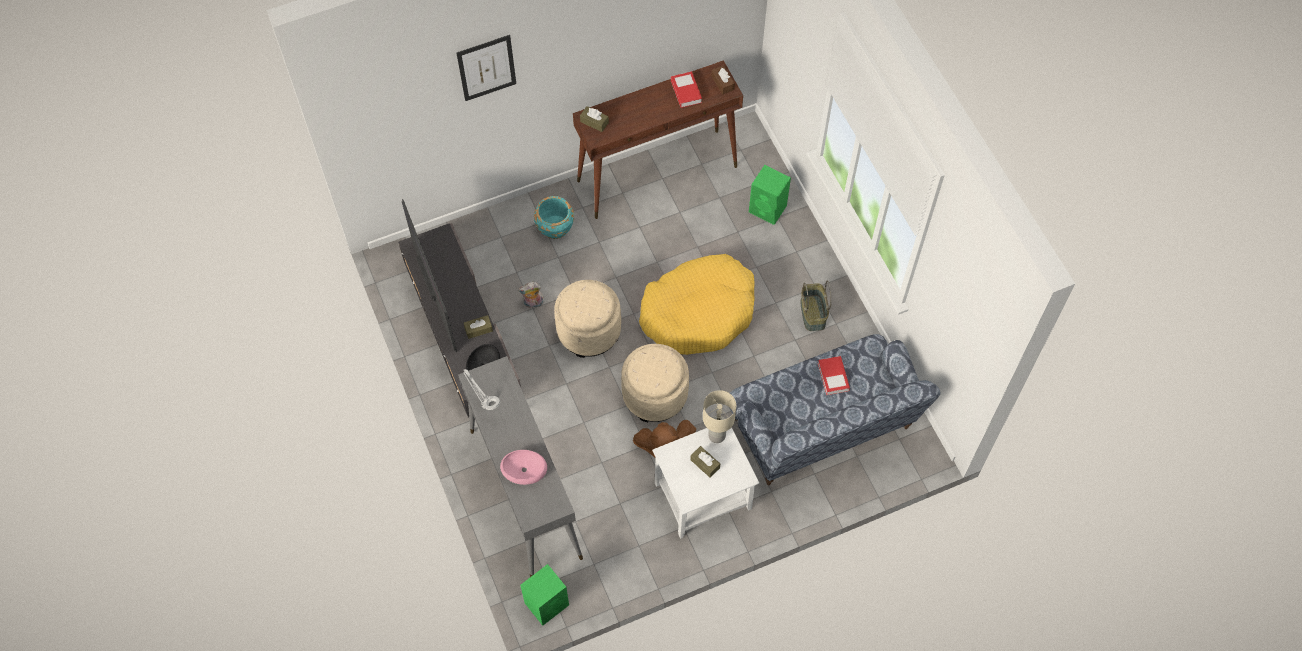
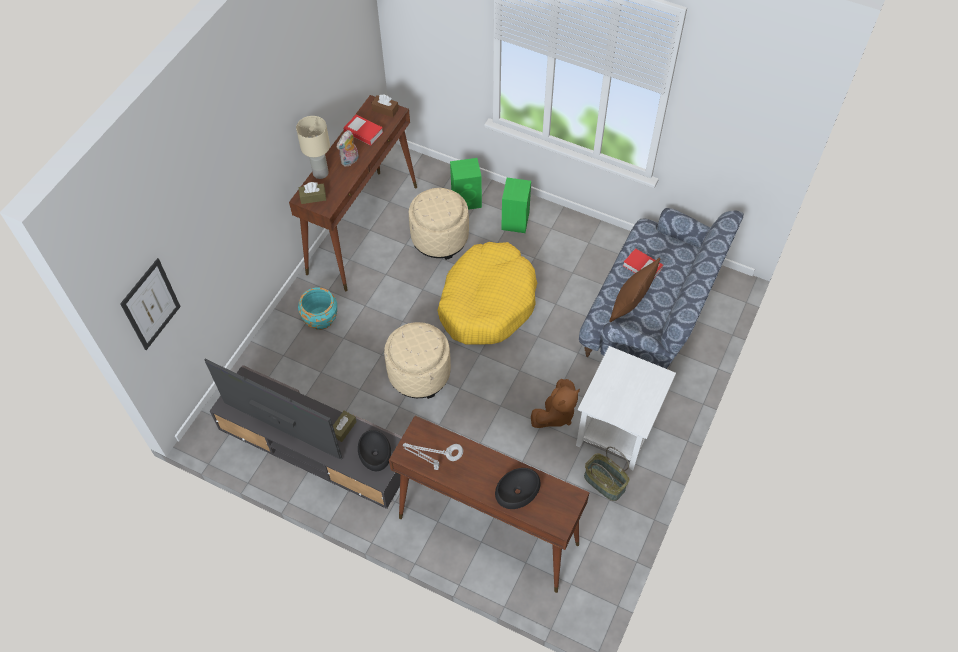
camera: 40 degrees left, 5 degrees down
picture [457,35,516,101] -> picture moved to [120,258,181,350]
grey console table [458,356,583,577] -> brown console table [389,415,590,593]
pink bowl [500,450,547,485] -> black bowl [495,468,540,509]
plush toy [518,282,545,308] -> plush toy moved to [337,130,359,167]
green speaker [520,564,569,626] -> green speaker moved to [501,178,531,233]
beige ottoman [621,344,689,422] -> beige ottoman moved to [409,188,469,260]
brown tissue box [690,446,720,477] -> none
beige table lamp [703,390,736,443] -> beige table lamp moved to [296,116,330,179]
basket [800,280,832,331] -> basket moved to [584,447,630,501]
none -> brown pillow [609,258,660,322]

